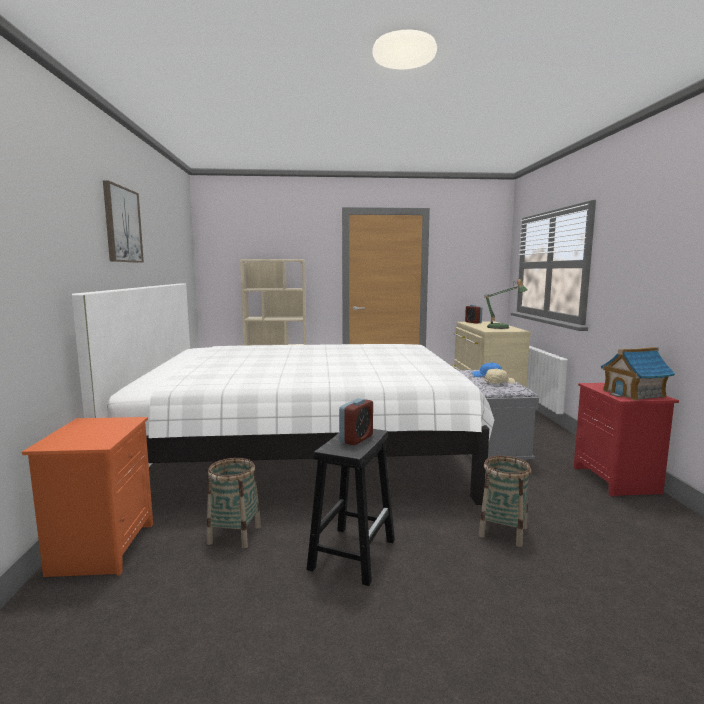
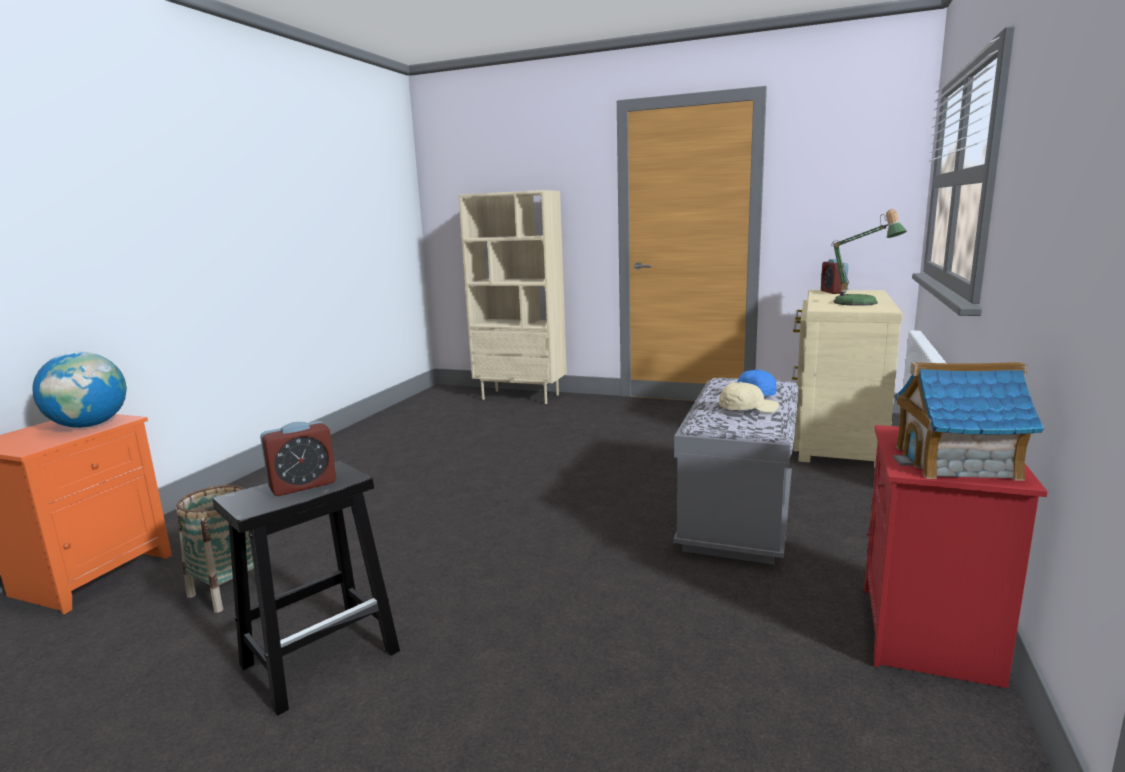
camera: 25 degrees right, 5 degrees up
white bed [72,284,494,505] -> none
picture [103,180,144,263] -> none
basket [479,456,531,547] -> none
none -> globe [32,352,127,428]

